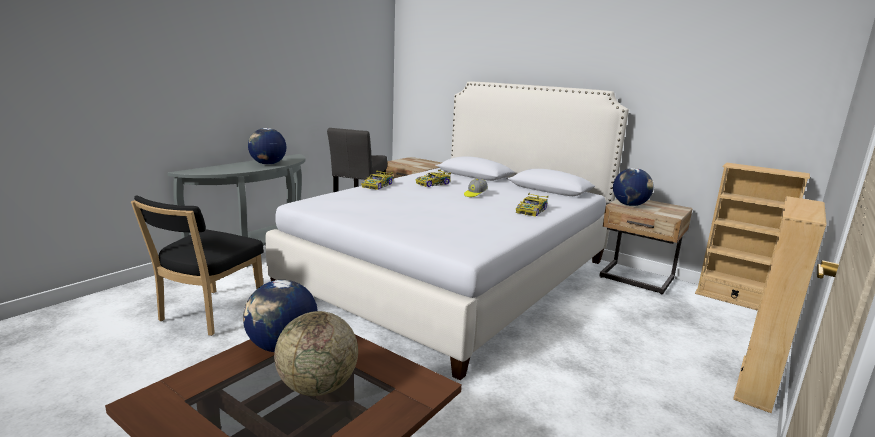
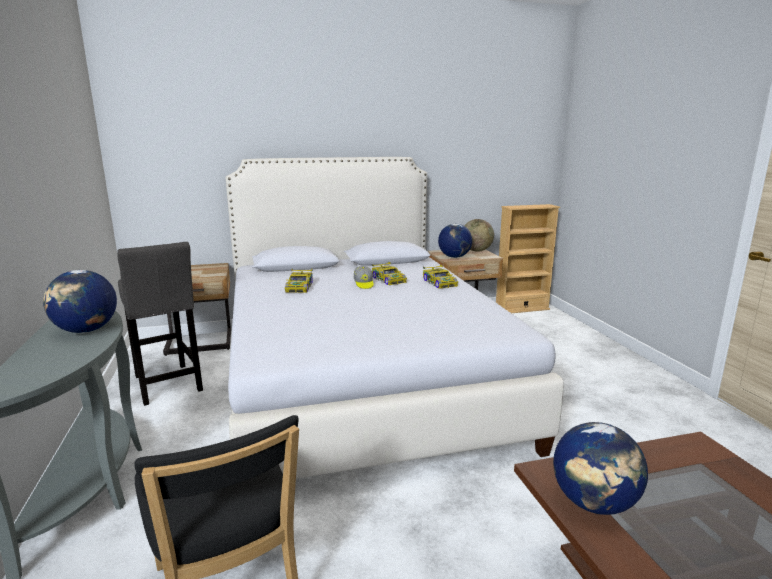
camera: 50 degrees left, 0 degrees up
globe [274,311,358,396] -> globe moved to [465,219,494,252]
toy car [361,170,393,190] -> toy car moved to [372,262,407,285]
beige bookcase [733,196,827,413] -> none

